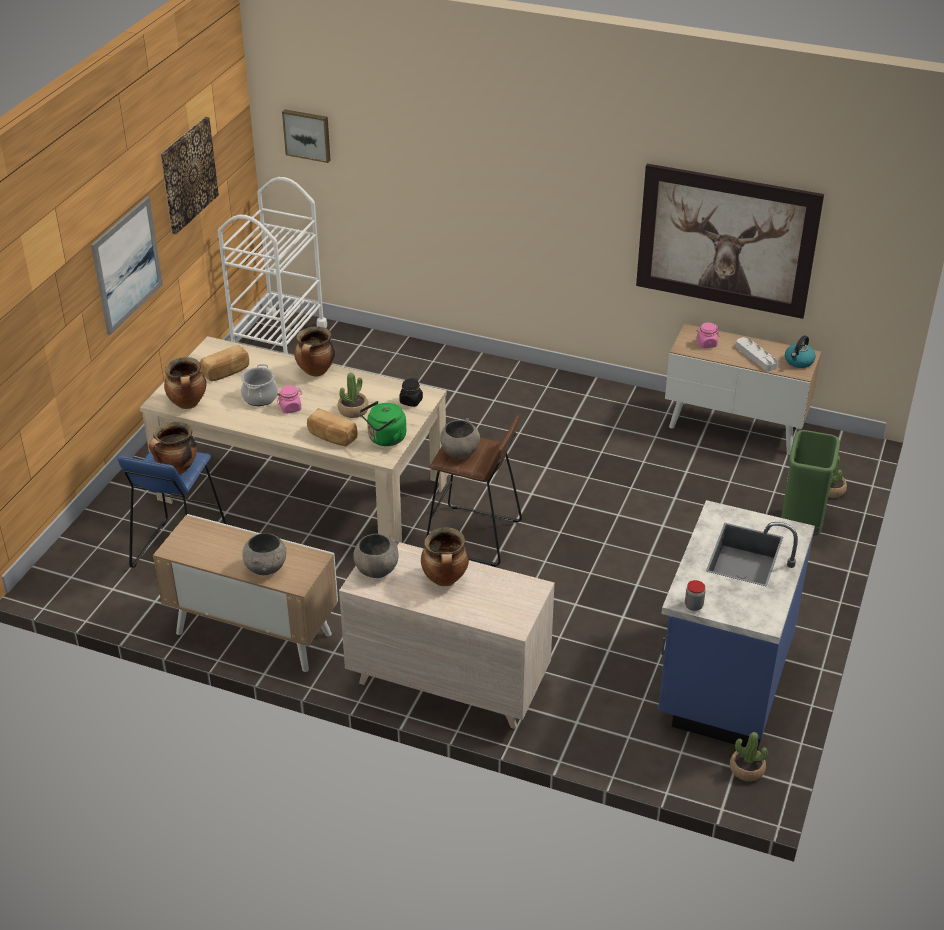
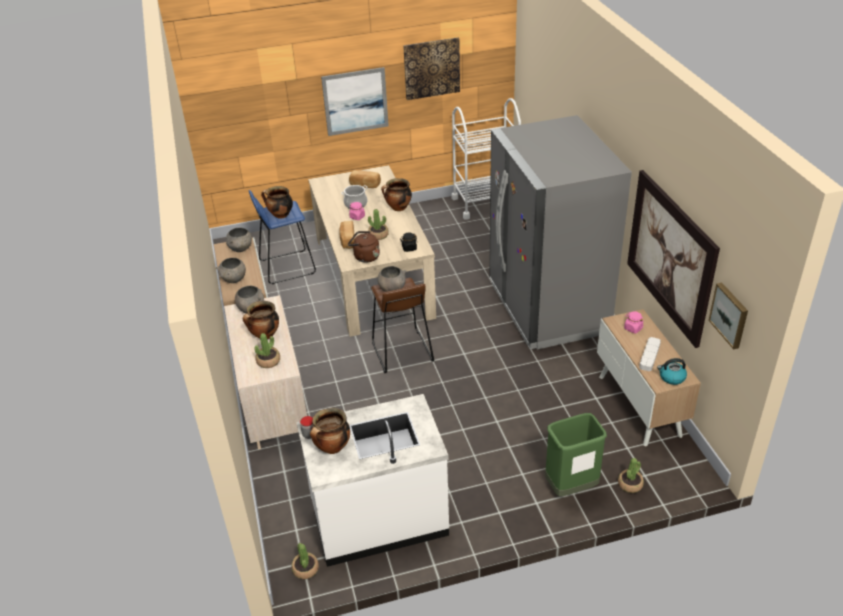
camera: 55 degrees right, 0 degrees up
cooking pot [164,357,206,409] -> cooking pot moved to [310,408,350,454]
picture [282,109,331,163] -> picture moved to [708,282,748,349]
green kettle [360,401,406,446] -> brown kettle [348,231,380,263]
blue counter [658,500,815,750] -> white counter [296,394,449,567]
none -> grey bowl [226,228,252,252]
none -> potted plant [255,333,280,368]
none -> grey fridge [489,115,632,349]

